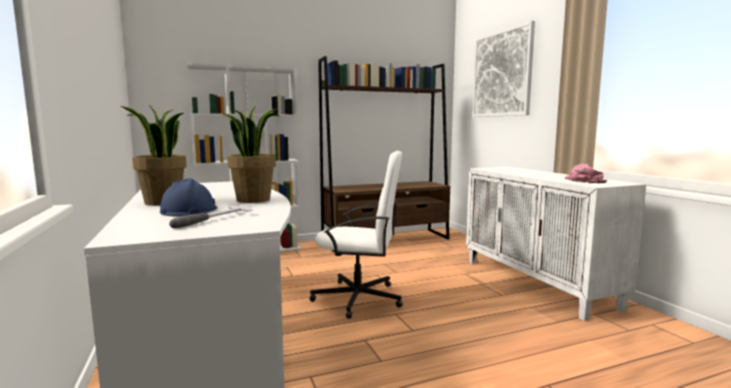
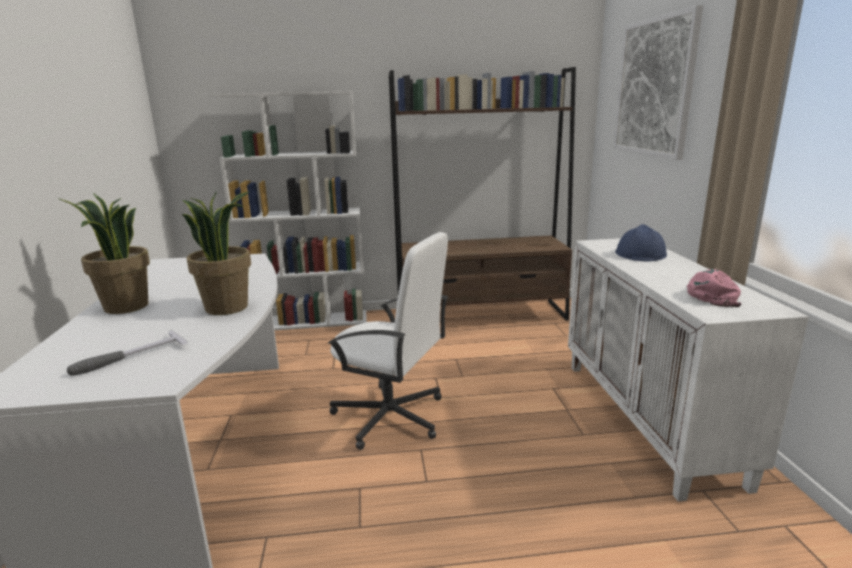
camera: 15 degrees right, 10 degrees up
blue hard hat [160,178,217,216] -> blue hard hat moved to [615,224,667,261]

